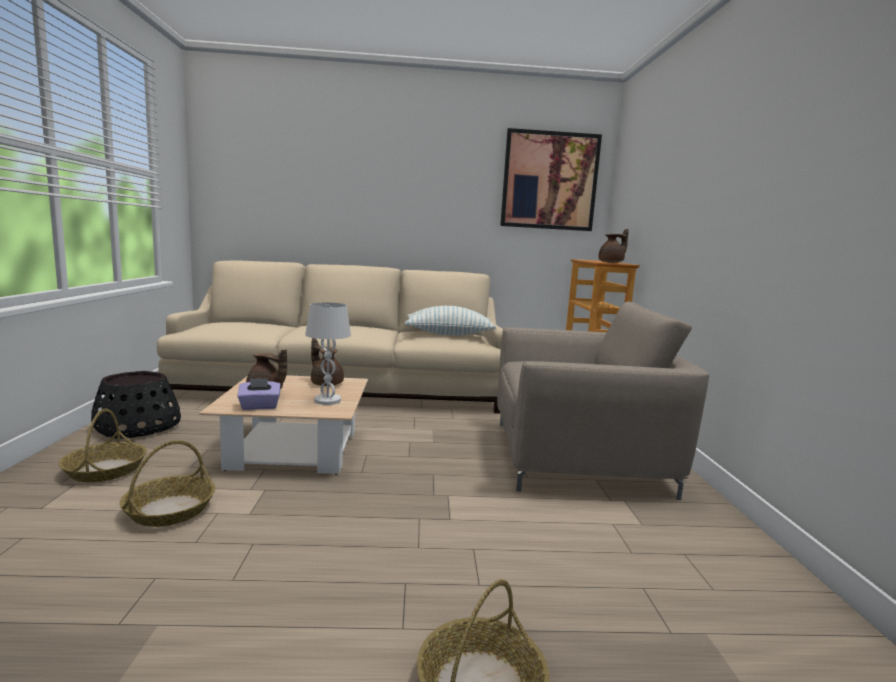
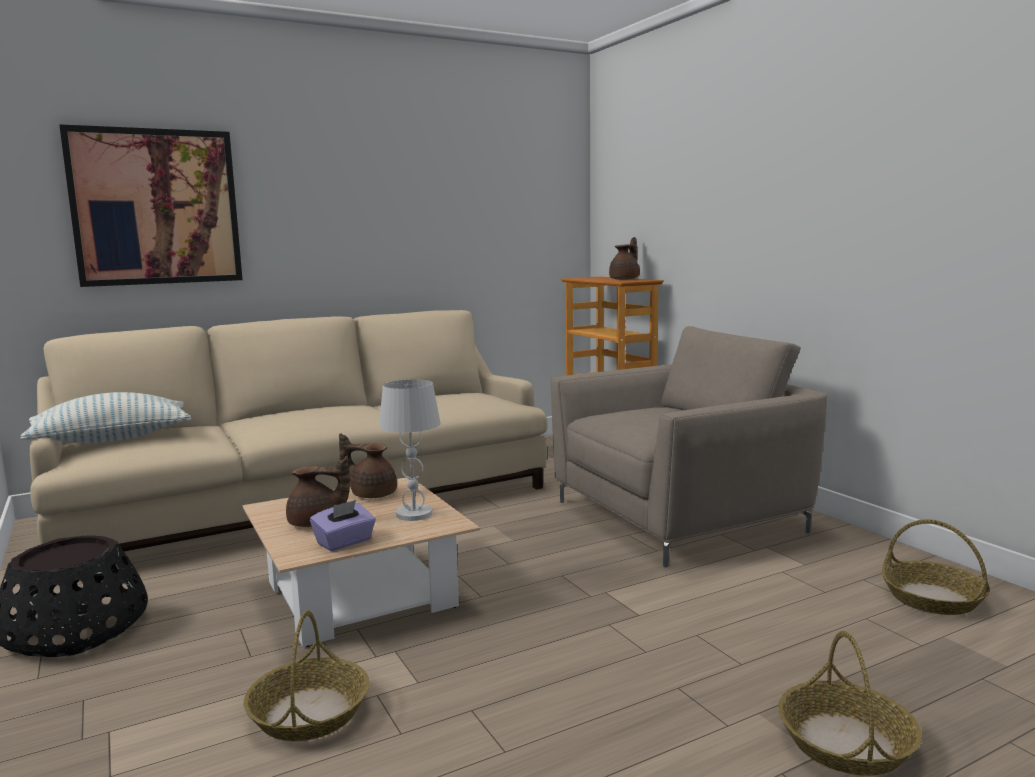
camera: 25 degrees left, 0 degrees up
basket [59,409,147,482] -> basket moved to [882,519,990,615]
pillow [404,306,496,335] -> pillow moved to [20,392,192,443]
picture [500,128,602,231] -> picture moved to [59,124,243,287]

